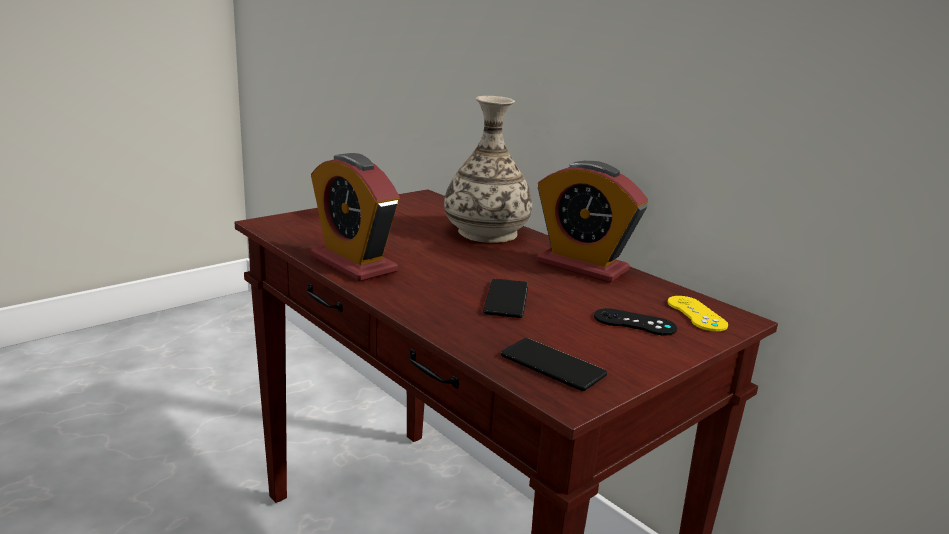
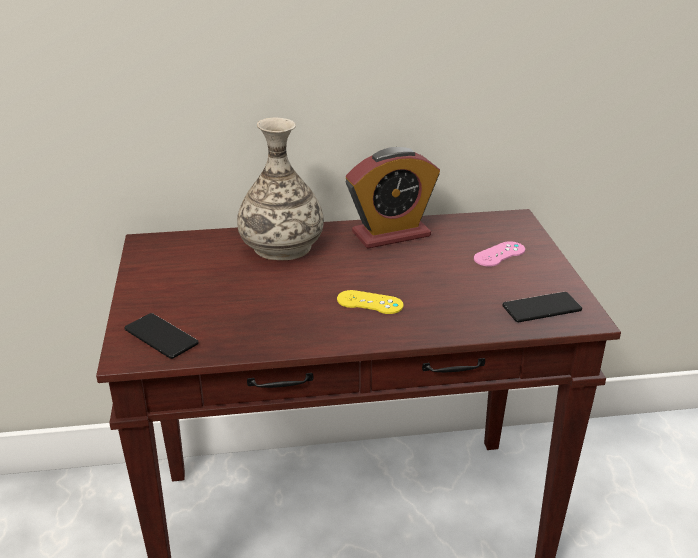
camera: 55 degrees left, 10 degrees up
alarm clock [311,153,400,282] -> none
phone [483,279,528,318] -> phone moved to [124,313,199,359]
black game controller [594,308,677,335] -> pink game controller [474,241,525,267]
yellow game controller [668,296,728,331] -> yellow game controller moved to [337,290,403,314]

